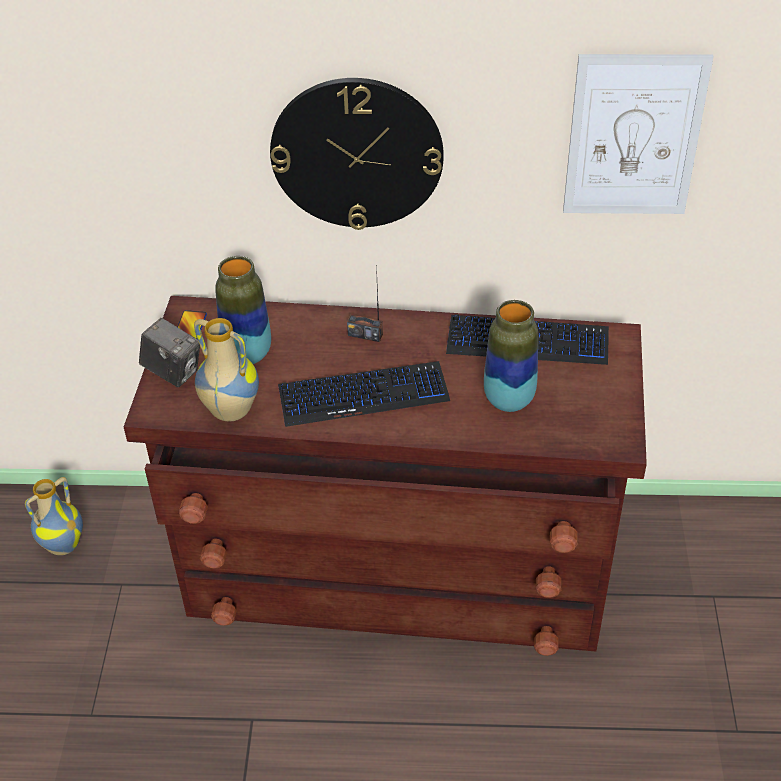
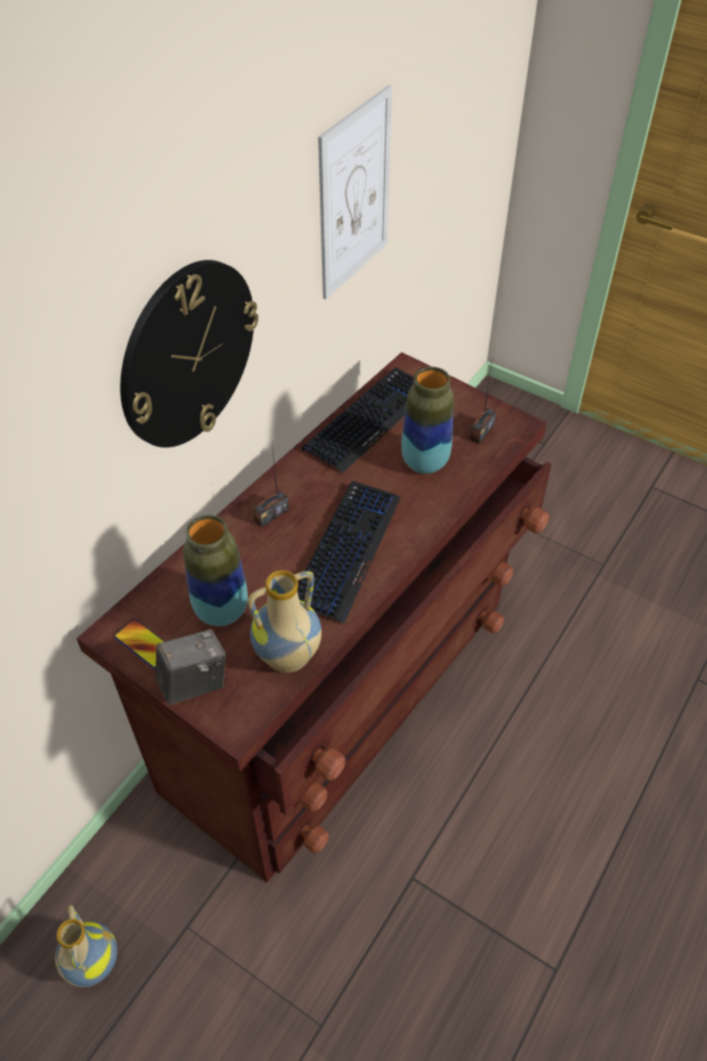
camera: 60 degrees left, 5 degrees up
none -> radio [469,356,496,444]

